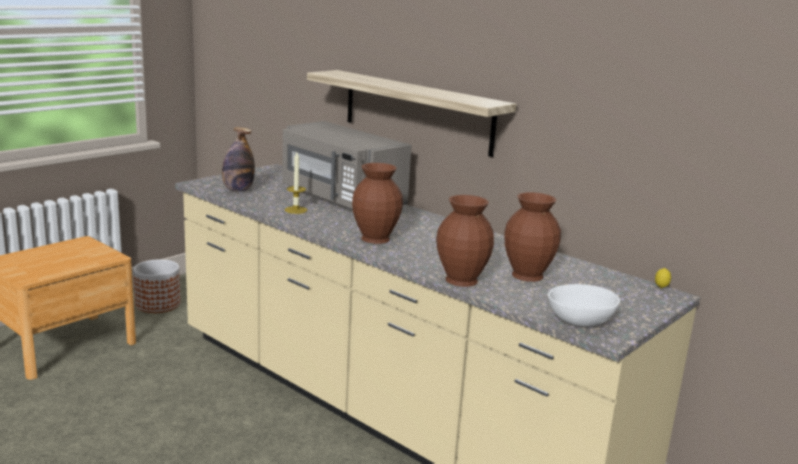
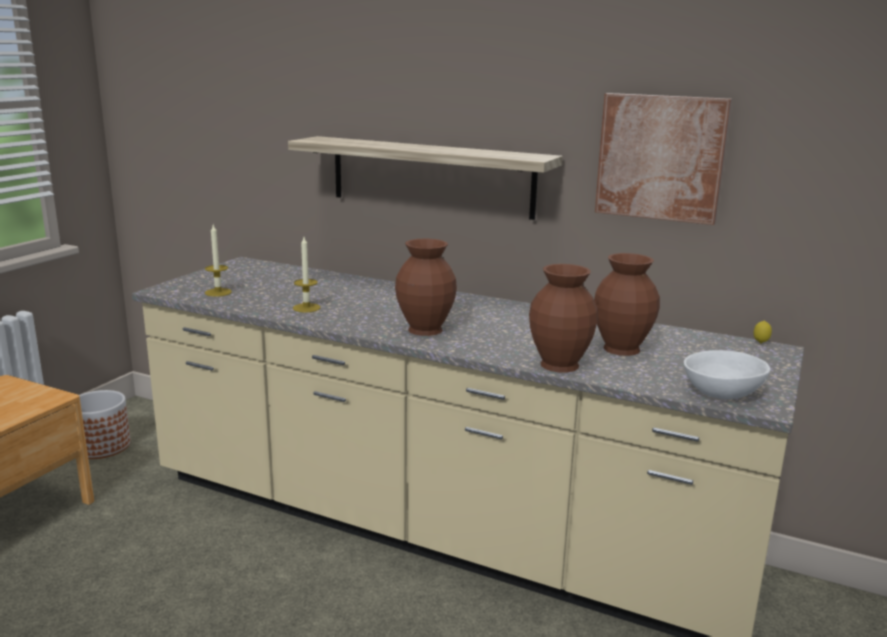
camera: 15 degrees left, 0 degrees up
bottle [222,127,255,192] -> candle [205,225,232,297]
grey microwave [282,121,412,209] -> none
none -> picture [595,93,732,225]

